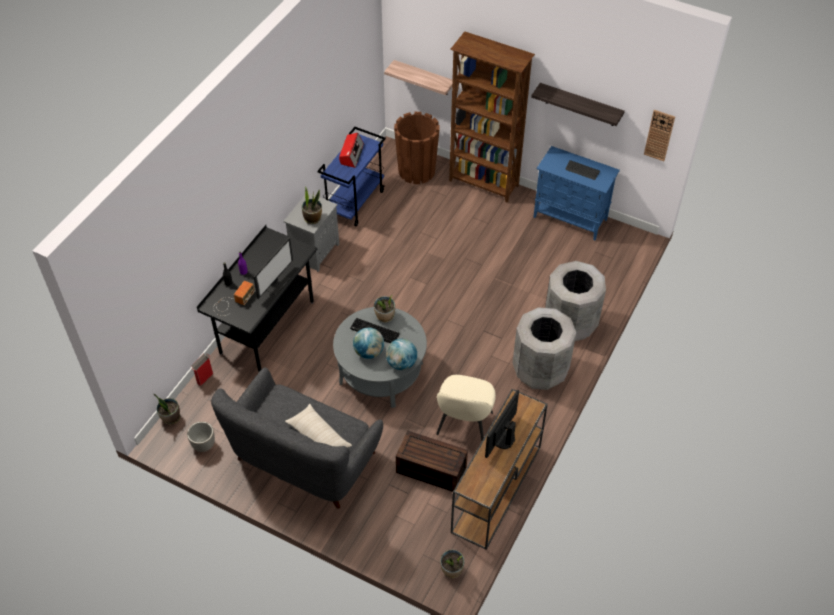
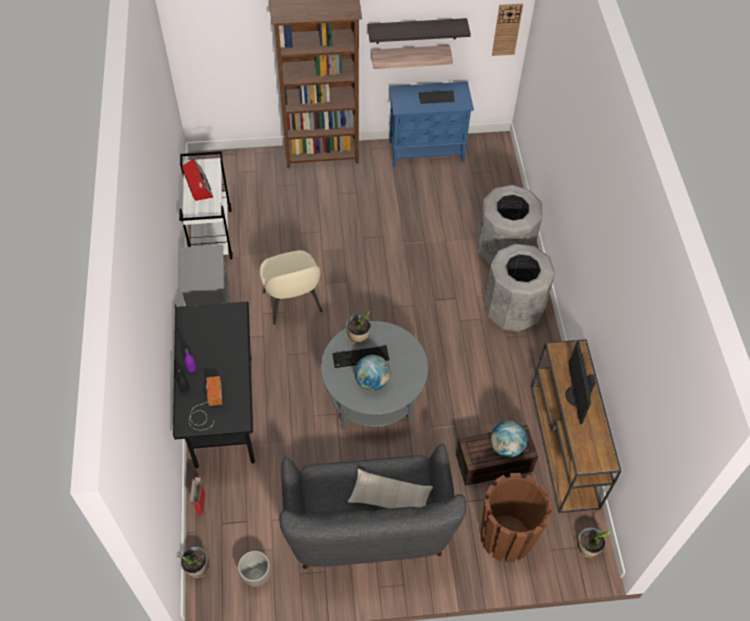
camera: 35 degrees left, 5 degrees up
monitor [253,238,293,299] -> none
potted plant [302,187,322,224] -> none
blue cart [317,127,386,227] -> white cart [179,151,233,259]
shelf [384,60,452,95] -> shelf moved to [371,45,453,69]
globe [386,339,417,370] -> globe moved to [490,421,527,457]
brown planter [394,112,440,184] -> brown planter moved to [481,473,553,562]
beige chair [436,375,496,440] -> beige chair moved to [259,250,322,325]

